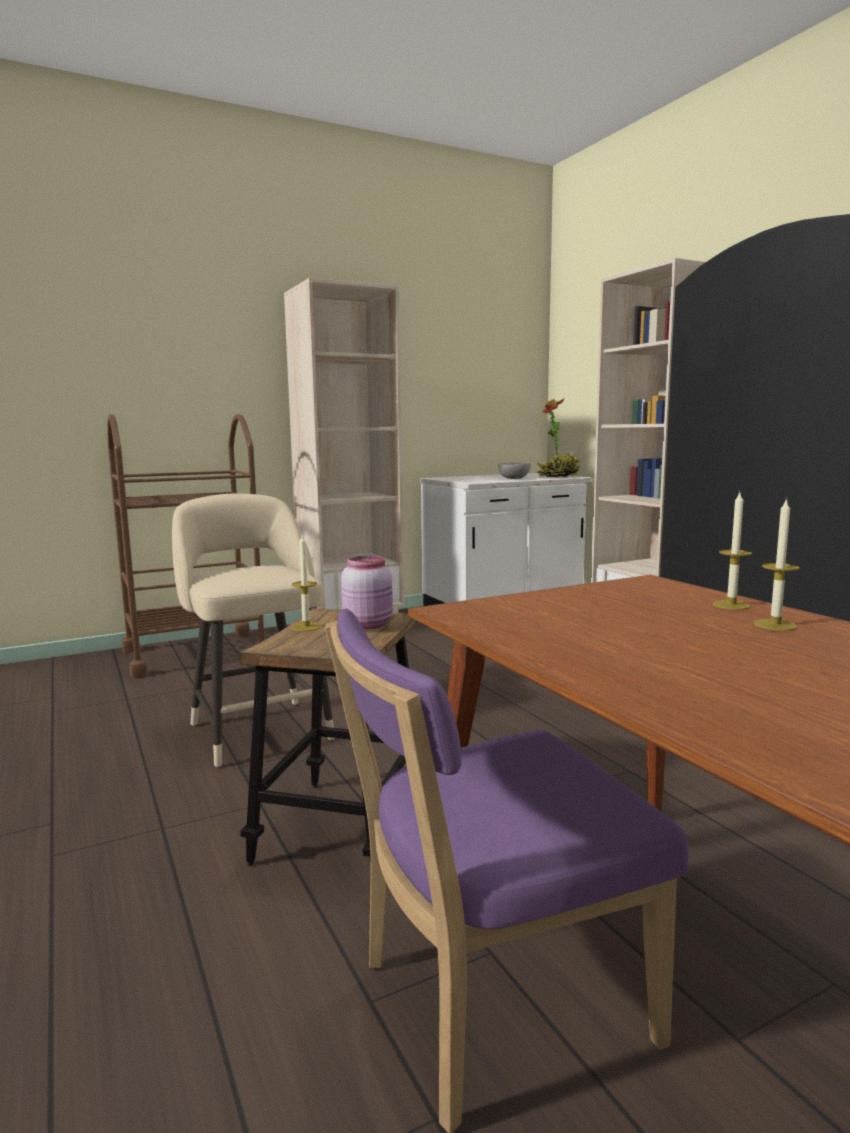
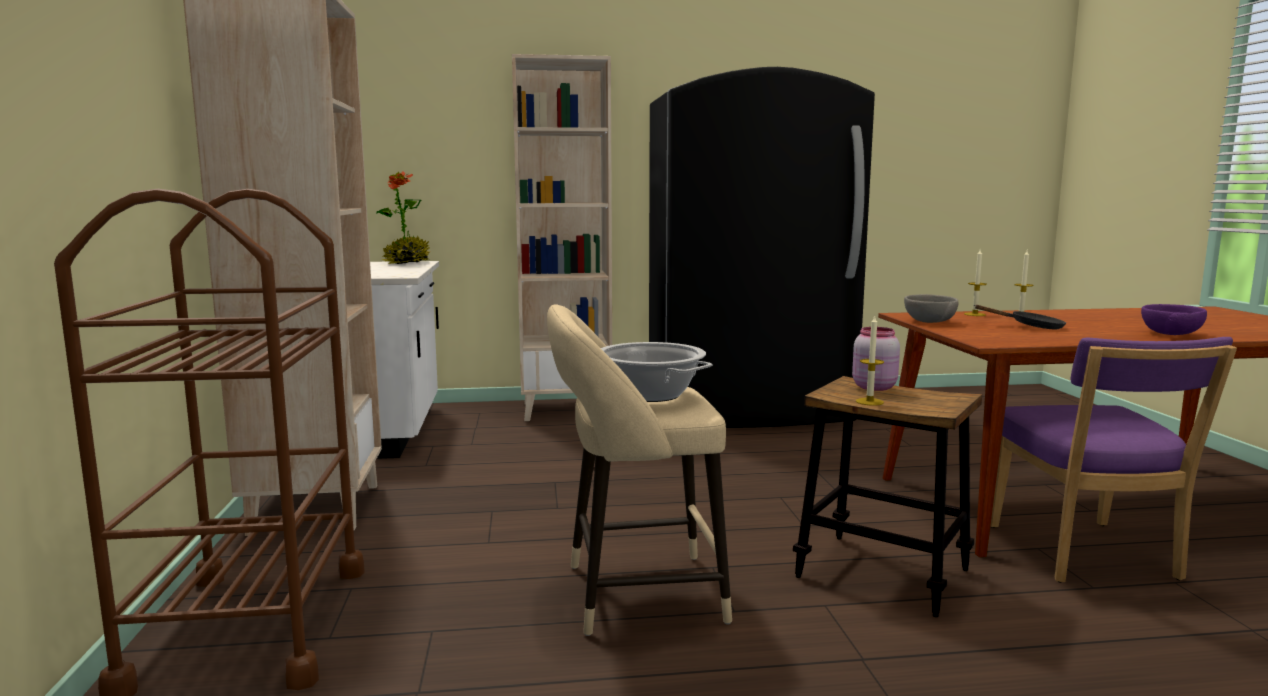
camera: 70 degrees left, 0 degrees up
grey bowl [498,462,530,479] -> grey bowl moved to [904,294,958,323]
none -> cooking pot [601,342,712,402]
none -> black frying pan [974,305,1066,329]
none -> purple bowl [1141,304,1207,335]

